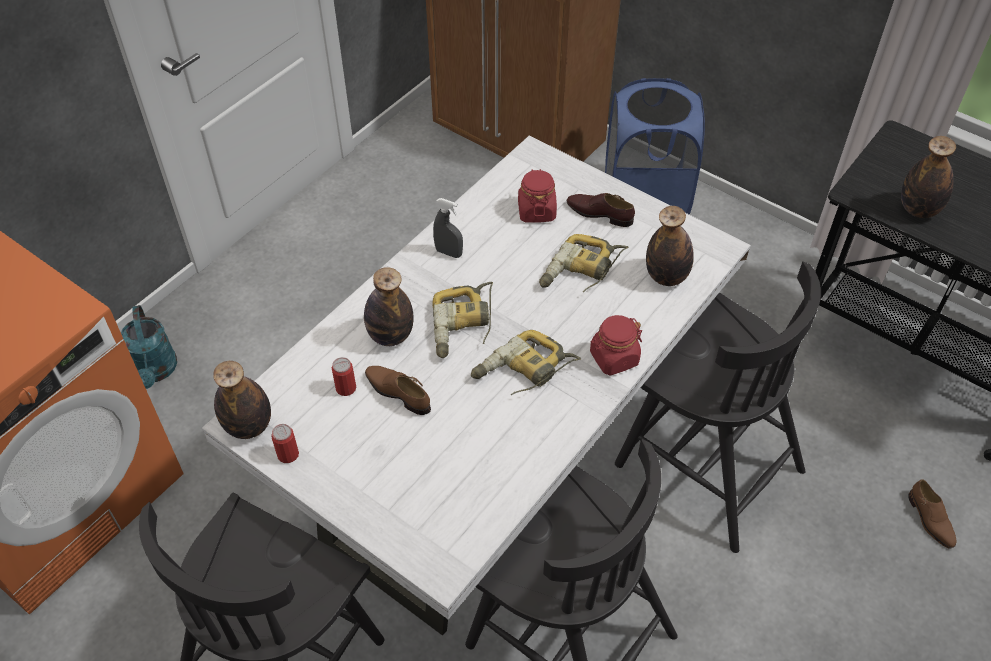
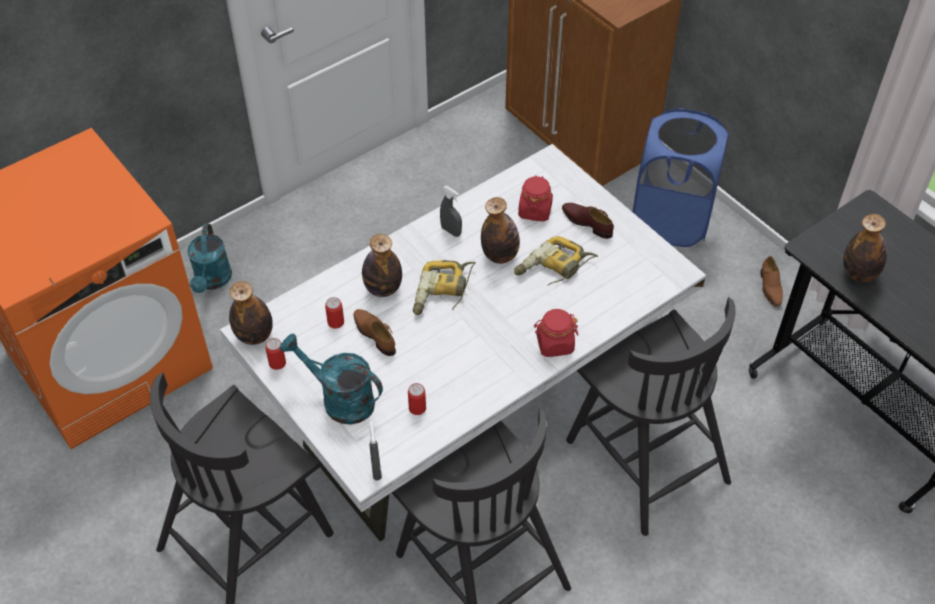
camera: 15 degrees right, 0 degrees up
power drill [471,330,581,395] -> none
bottle [646,206,694,286] -> bottle moved to [481,197,520,264]
brown shoe [908,479,956,549] -> brown shoe moved to [760,256,783,307]
none -> turquoise watering can [280,333,383,425]
none -> grey spray bottle [369,421,382,480]
none -> can [408,383,426,415]

